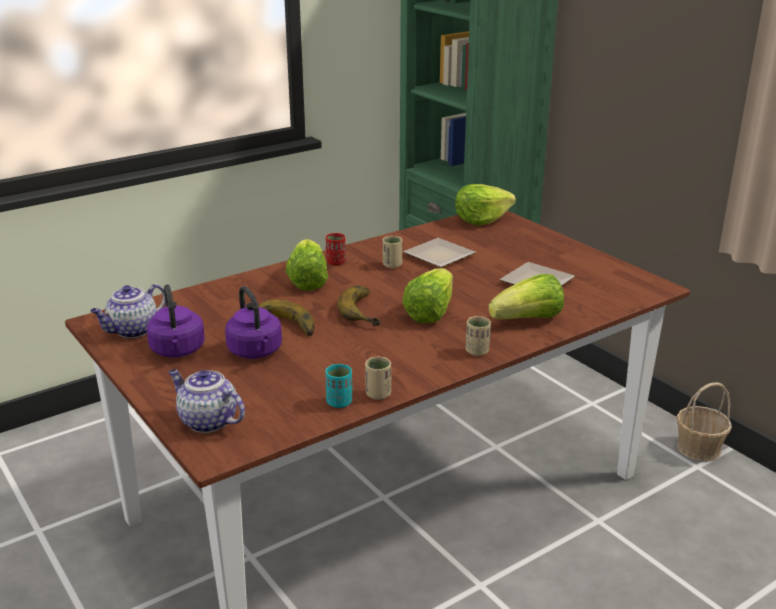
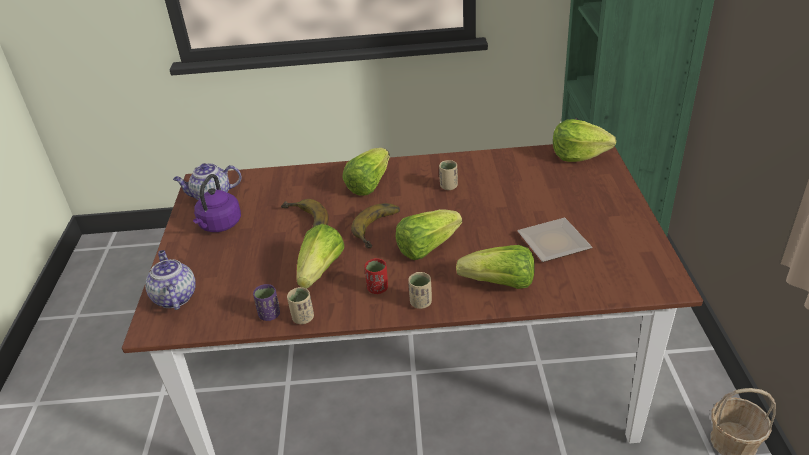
camera: 35 degrees right, 10 degrees up
purple kettle [225,286,282,359] -> none
turquoise cup [325,364,352,408] -> purple cup [253,284,280,321]
red cup [326,233,346,266] -> red cup moved to [364,258,388,294]
plate [403,238,476,268] -> none
none -> lettuce [297,224,344,288]

